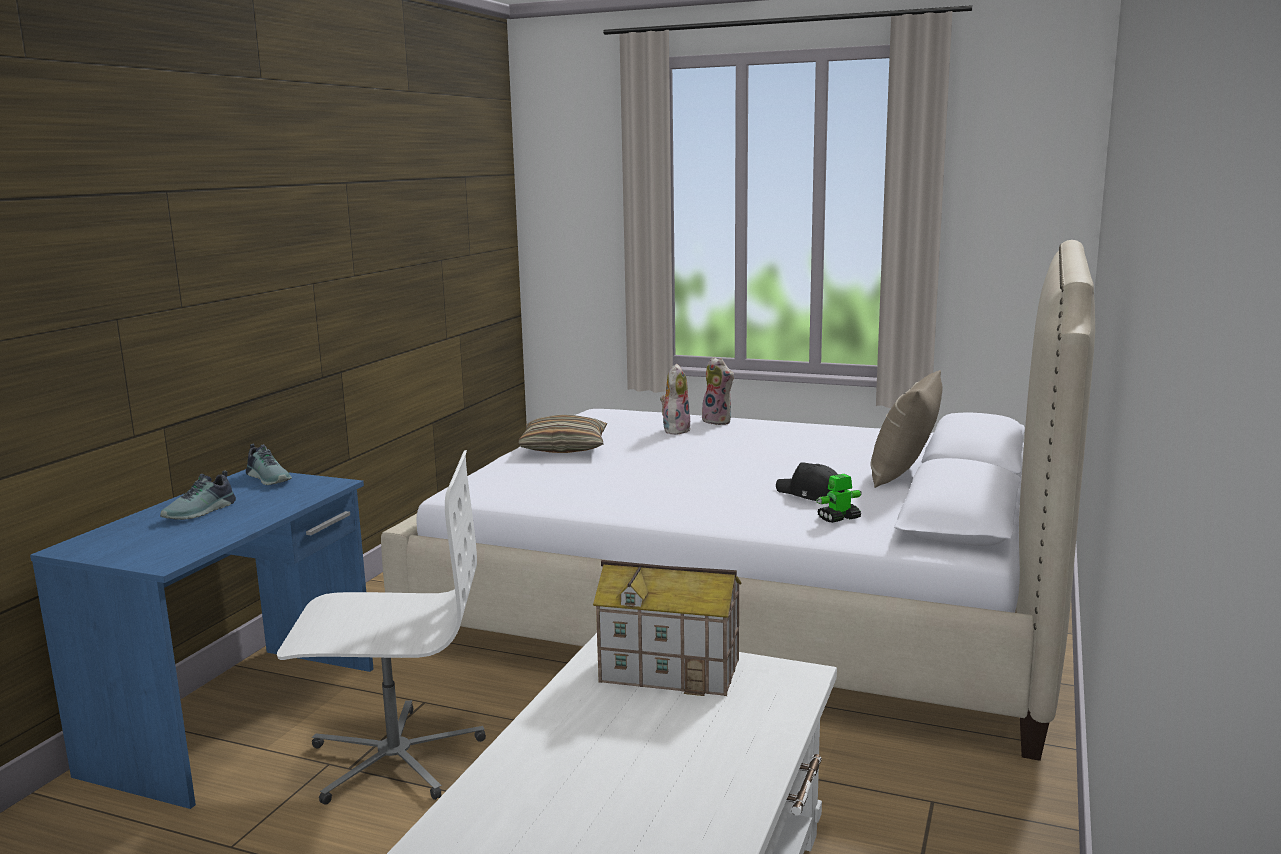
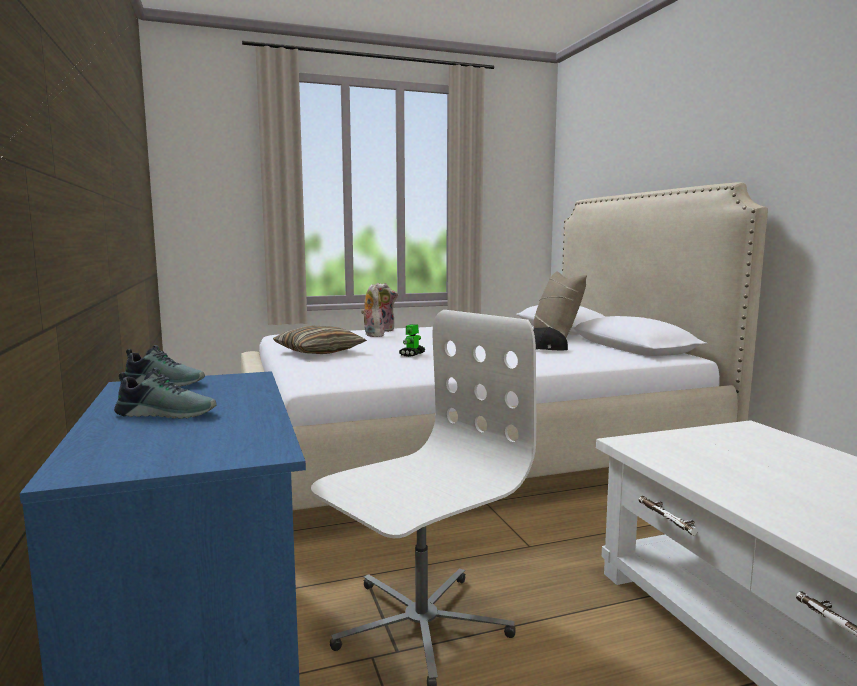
camera: 40 degrees left, 5 degrees down
shoe [160,470,236,520] -> shoe turned 75 degrees counterclockwise [114,368,217,419]
toy house [593,560,741,696] -> none
toy robot [816,474,862,523] -> toy robot moved to [399,324,426,357]

